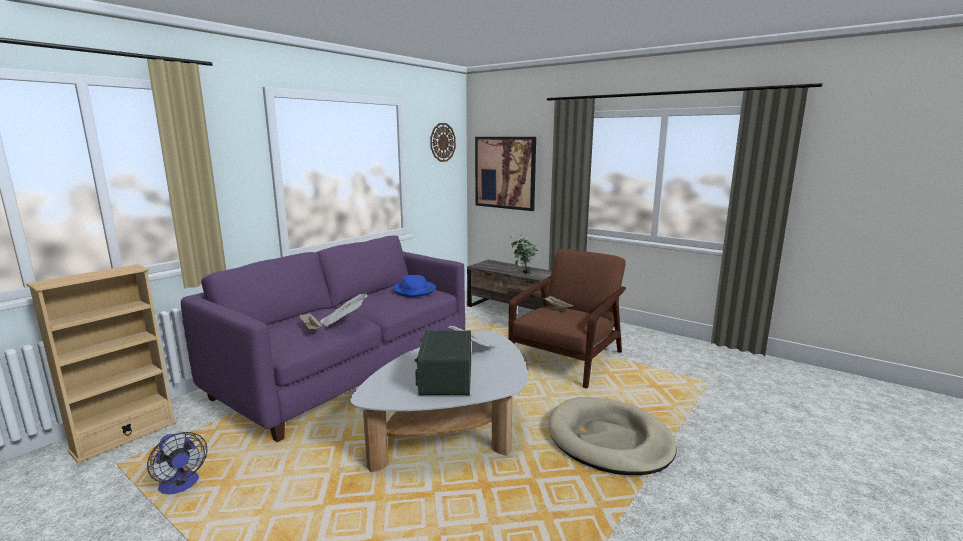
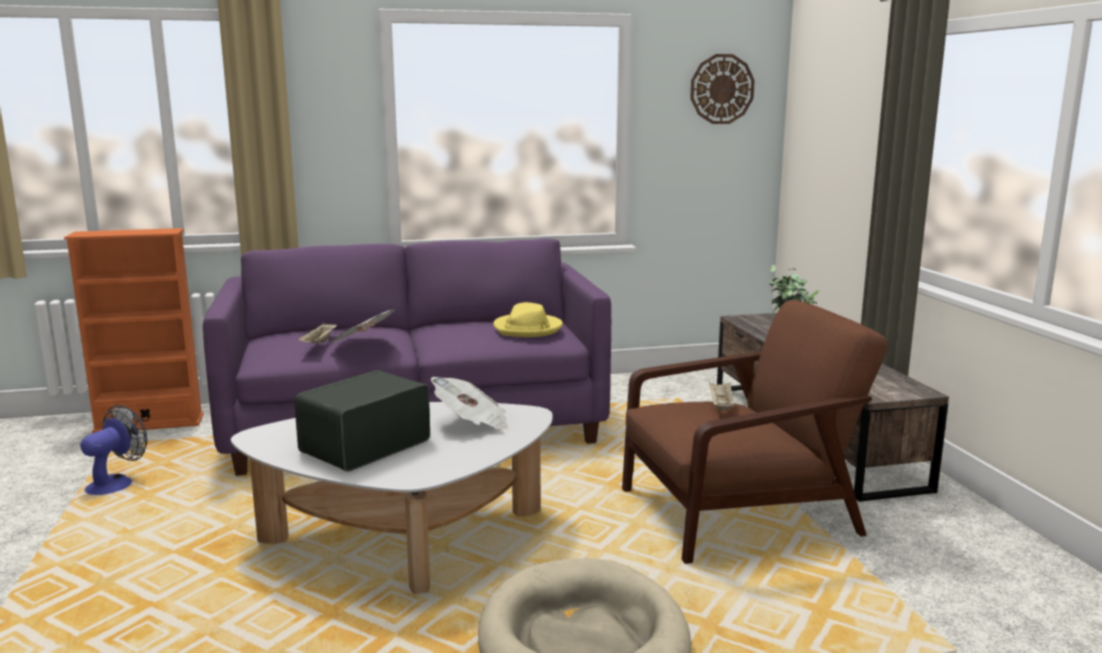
camera: 40 degrees right, 0 degrees up
beige bookcase [26,264,177,463] -> orange bookcase [64,228,204,433]
fan [147,432,207,494] -> fan turned 150 degrees counterclockwise [80,405,147,495]
blue hat [393,275,436,297] -> yellow hat [493,302,563,337]
picture [475,137,536,211] -> none

